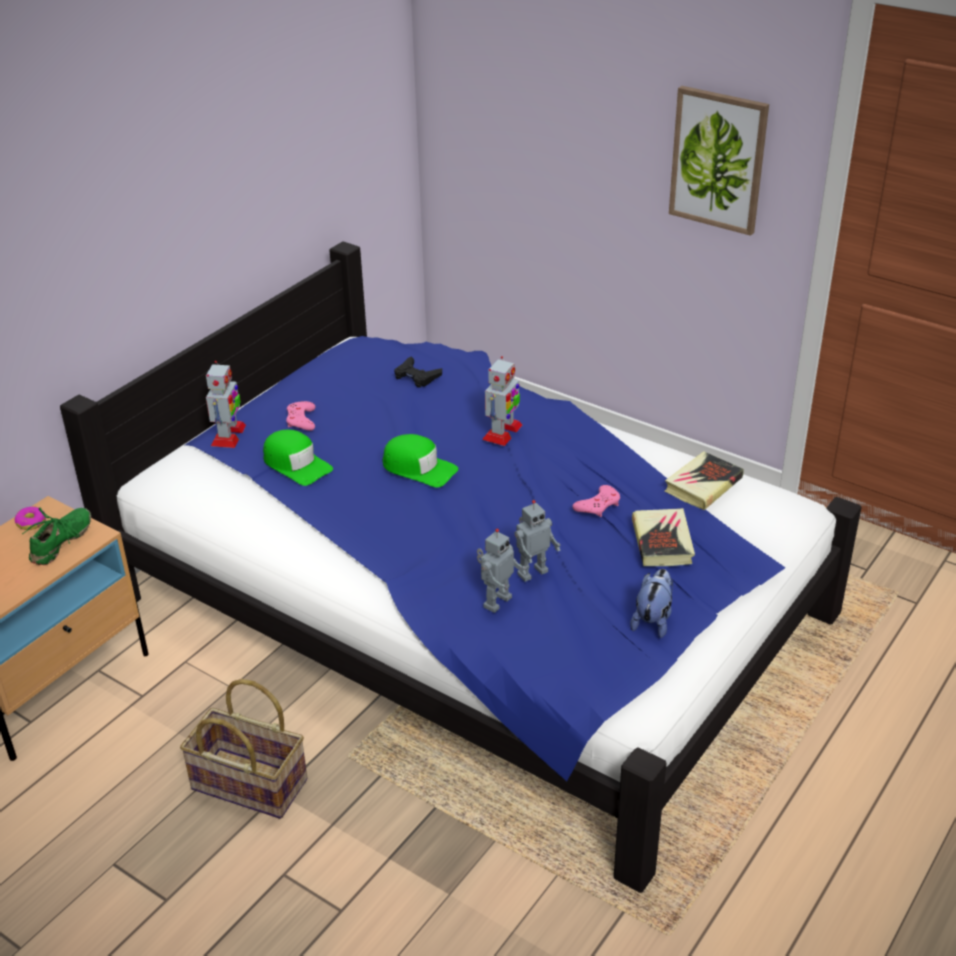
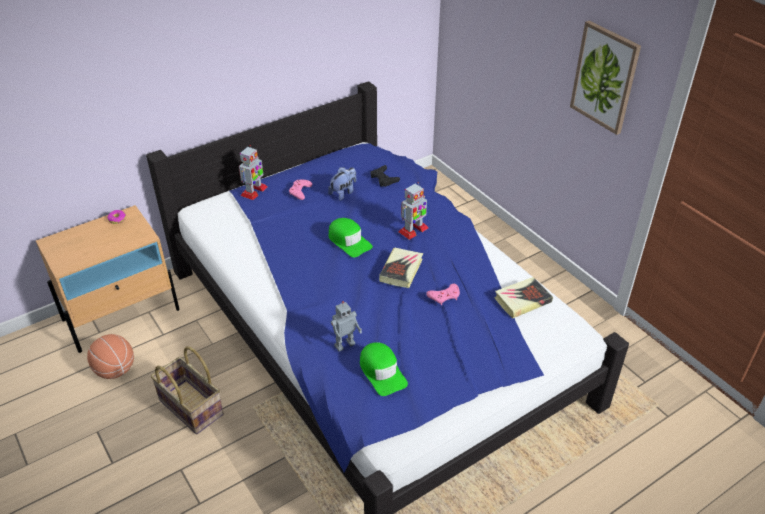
camera: 20 degrees right, 5 degrees up
green shoe [22,508,92,565] -> none
green cap [263,430,333,486] -> green cap moved to [360,342,408,396]
toy robot [514,500,561,582] -> none
plush toy [630,569,673,638] -> plush toy moved to [328,167,356,201]
book [632,508,695,566] -> book moved to [379,248,423,288]
none -> basketball [87,334,134,379]

